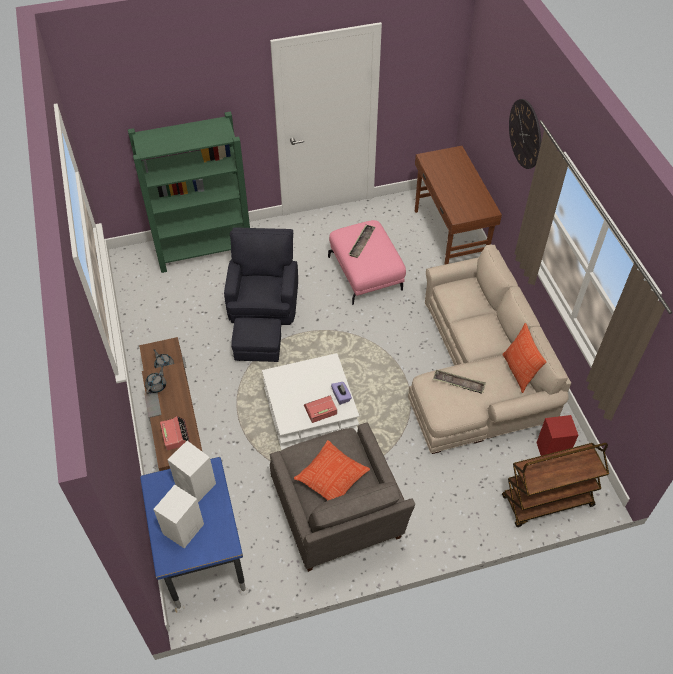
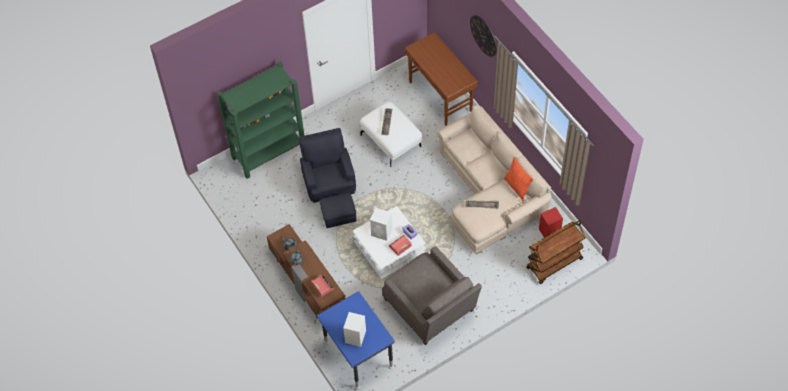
camera: 15 degrees left, 5 degrees up
white speaker [167,441,216,502] -> white speaker moved to [370,208,393,241]
orange pillow [294,440,370,500] -> none
pink ottoman [328,220,406,305] -> white ottoman [360,102,422,167]

